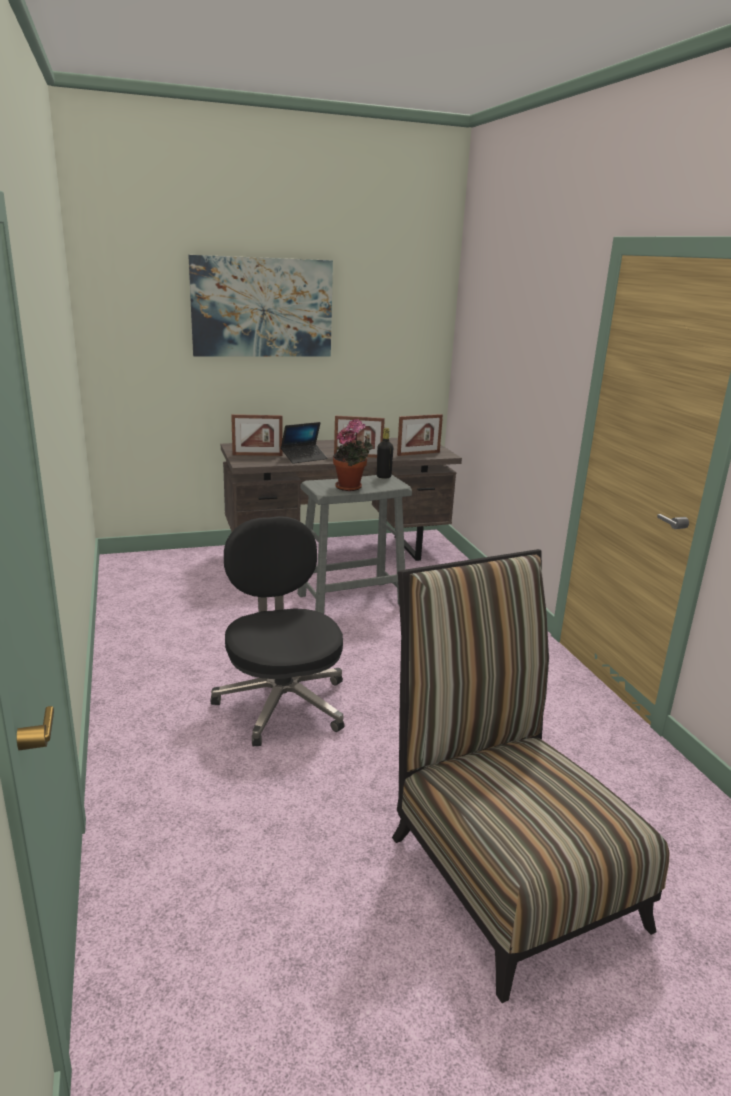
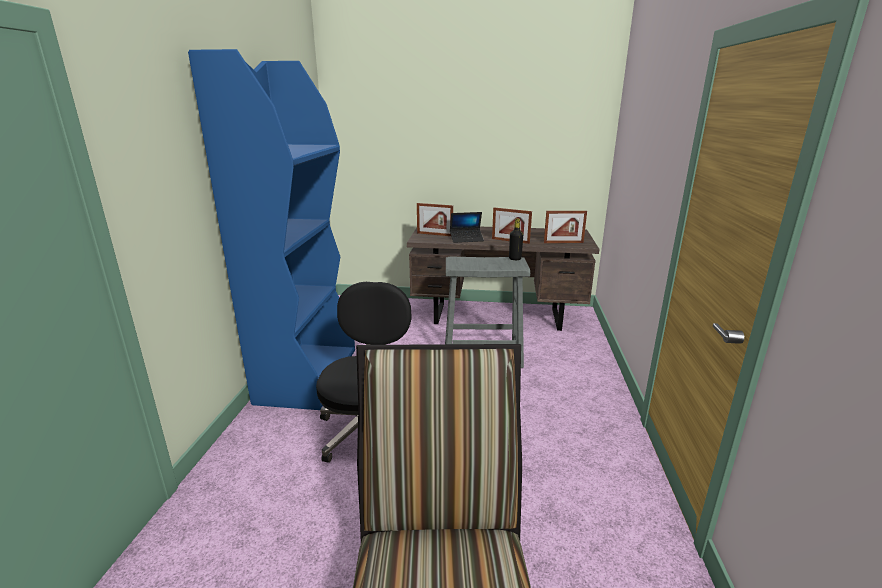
camera: 25 degrees right, 0 degrees up
picture [188,255,333,357] -> none
potted plant [333,419,373,491] -> none
none -> blue bookcase [188,49,355,410]

